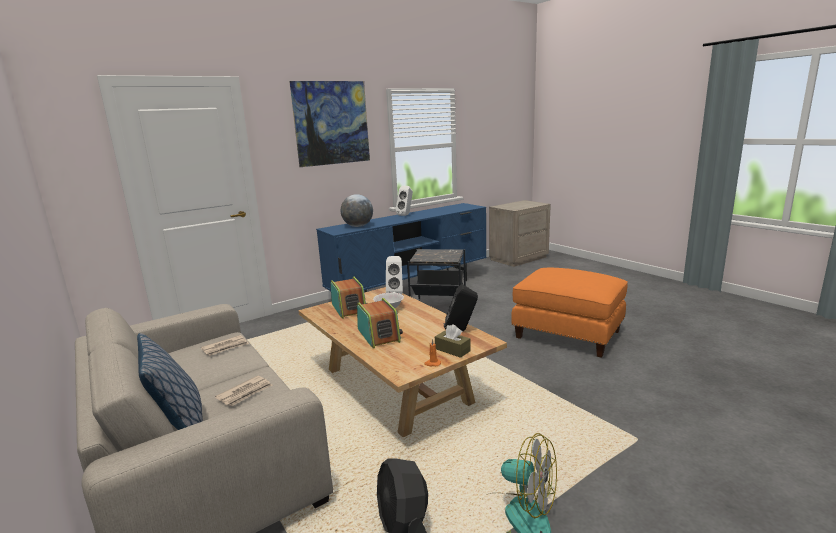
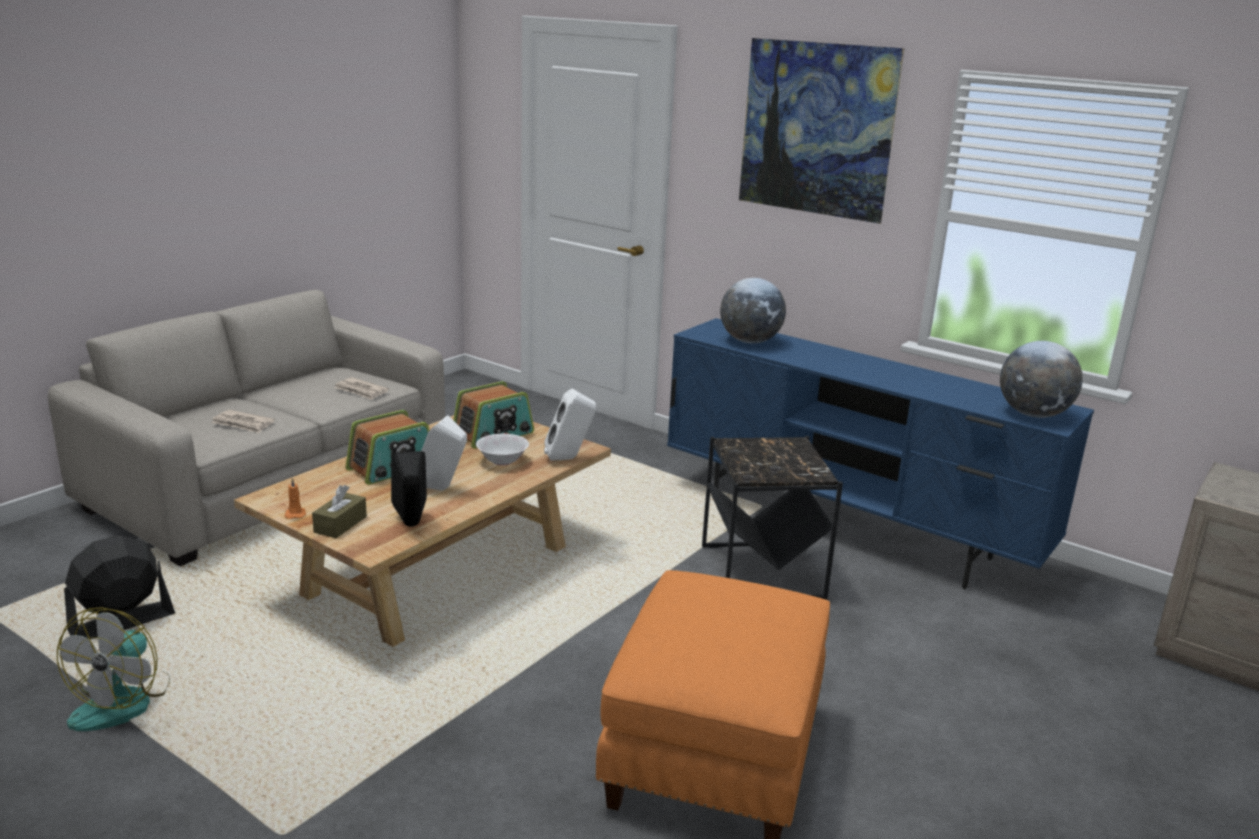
camera: 70 degrees right, 5 degrees up
pillow [137,333,203,430] -> none
white speaker [395,186,413,216] -> white speaker moved to [421,415,467,491]
none -> globe [1000,341,1083,418]

